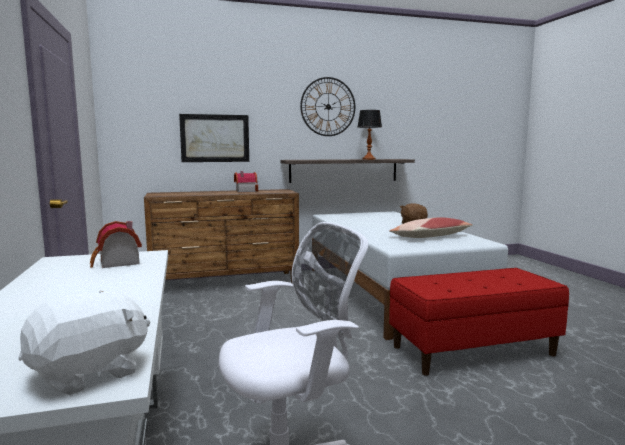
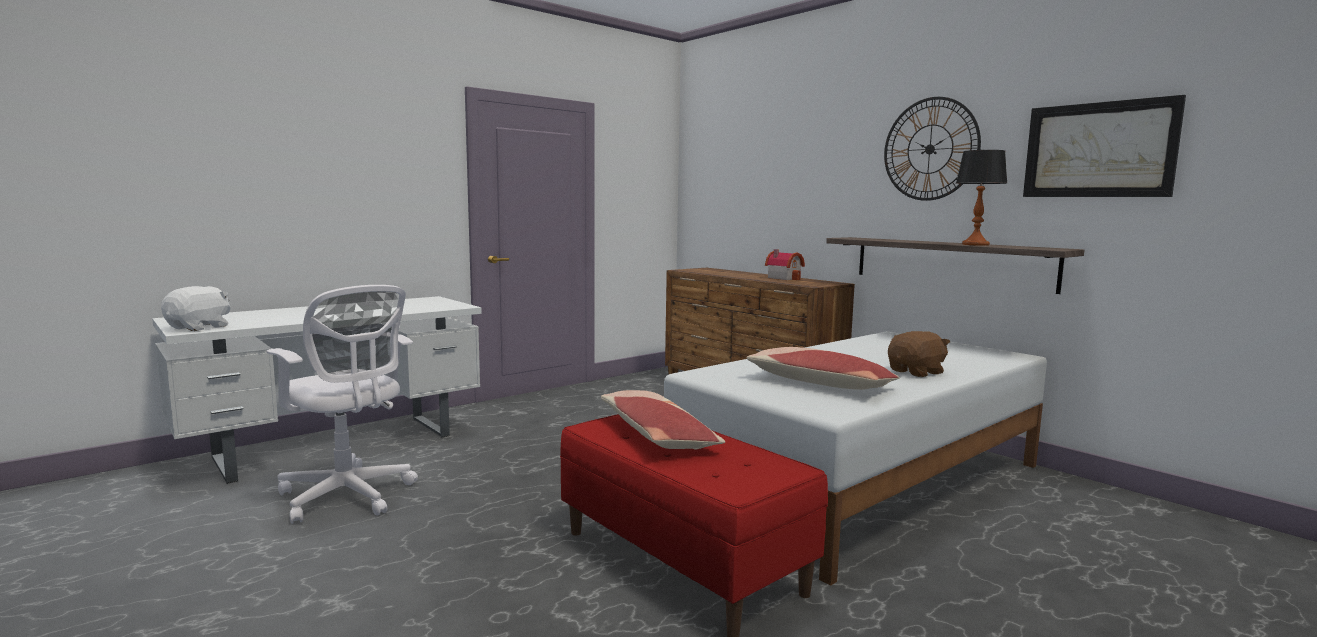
camera: 65 degrees right, 0 degrees up
white plush toy [19,290,150,395] -> white plush toy turned 90 degrees counterclockwise [161,286,231,331]
toy house [90,221,142,268] -> none
picture [179,114,249,162] -> picture moved to [1023,95,1186,197]
none -> pillow [601,390,725,449]

